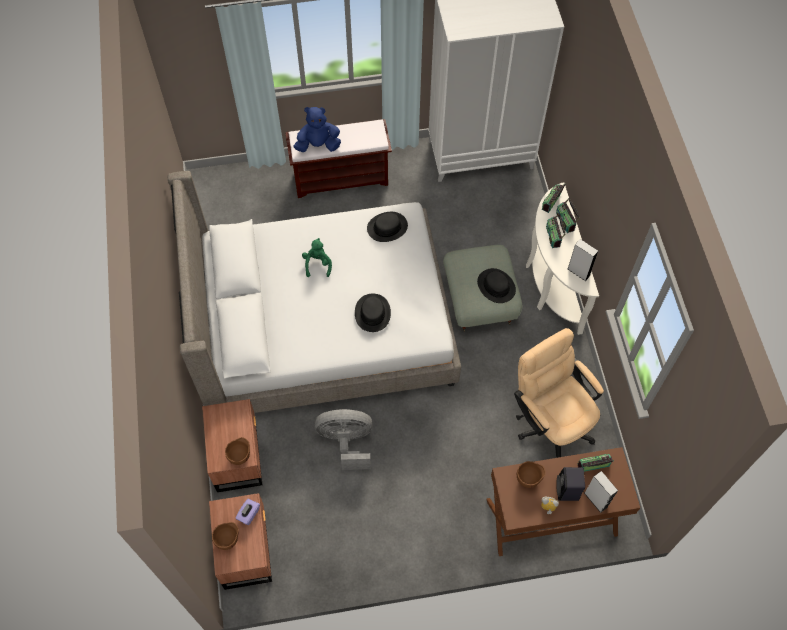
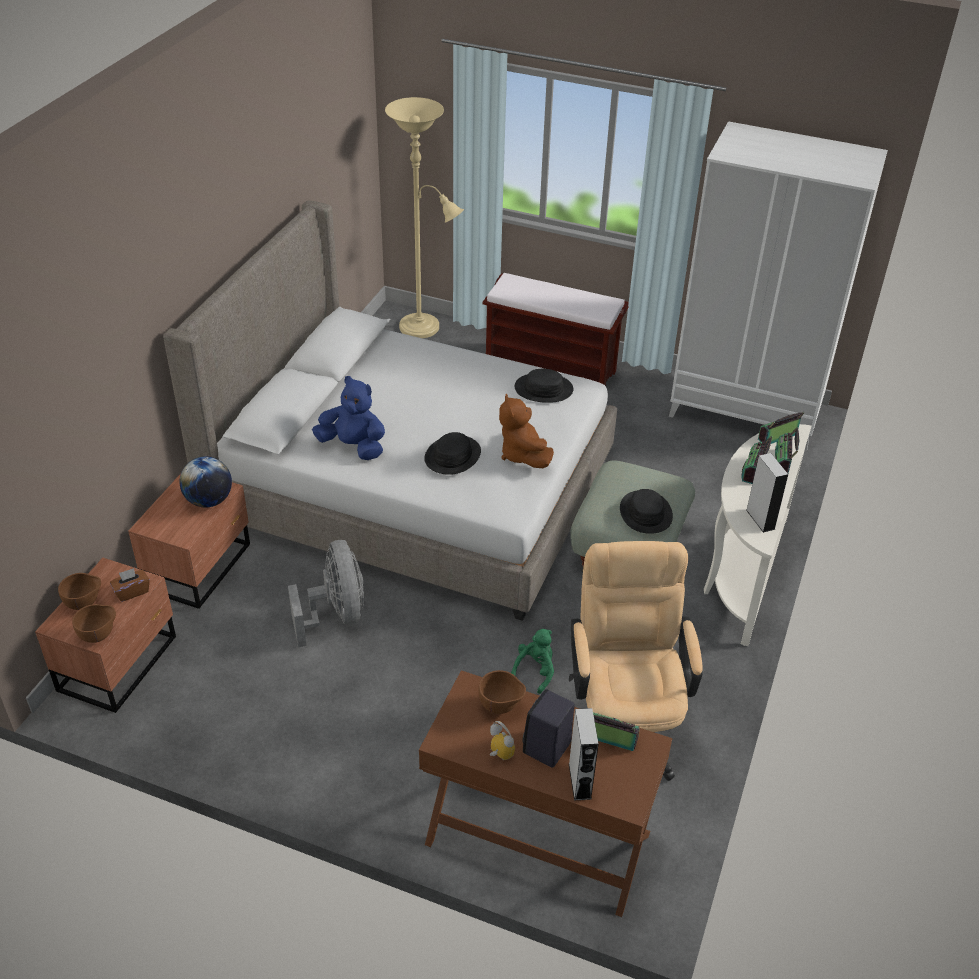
camera: 30 degrees right, 20 degrees down
brown bowl [225,437,250,465] -> brown bowl moved to [72,604,116,643]
purple tissue box [235,499,260,525] -> brown tissue box [110,568,150,602]
blue plush toy [294,107,341,152] -> blue plush toy moved to [312,376,385,460]
green plush toy [302,238,332,277] -> green plush toy moved to [511,629,554,694]
grey fan [315,409,373,470] -> grey fan turned 45 degrees clockwise [288,540,364,647]
none -> globe [180,456,232,508]
none -> beige floor lamp [385,97,464,338]
none -> brown plush toy [499,393,554,468]

